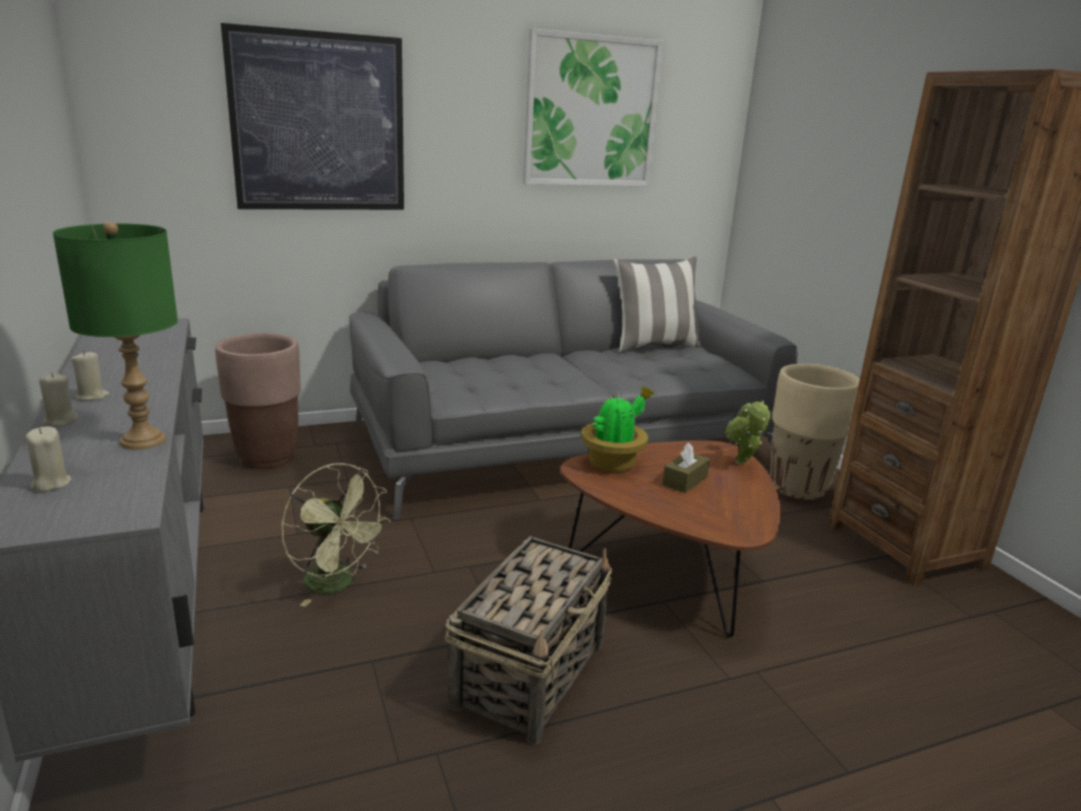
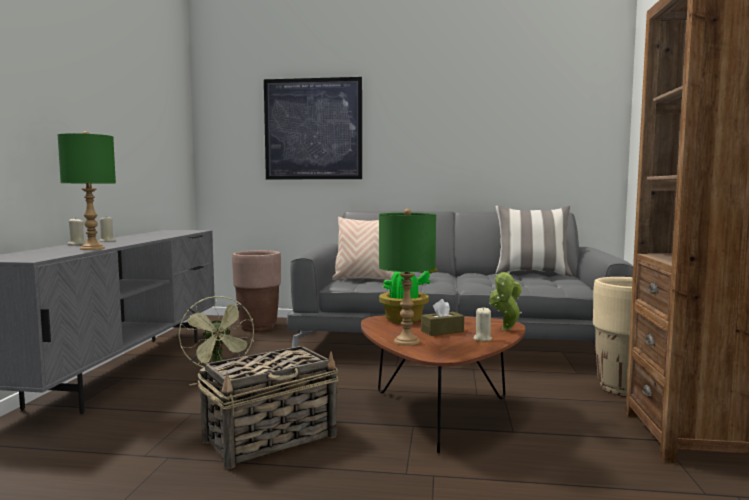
camera: 30 degrees right, 15 degrees down
beige candle [25,426,71,492] -> beige candle moved to [473,307,492,341]
picture [523,28,664,186] -> none
none -> beige pillow [332,217,394,280]
none -> green table lamp [379,209,436,346]

